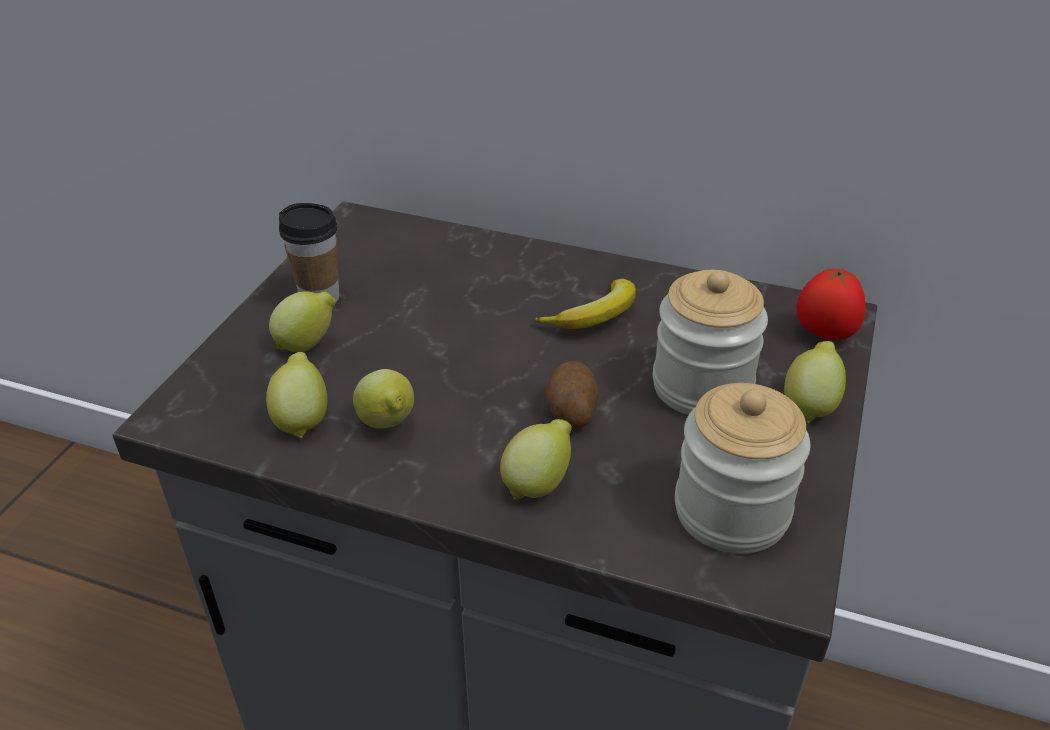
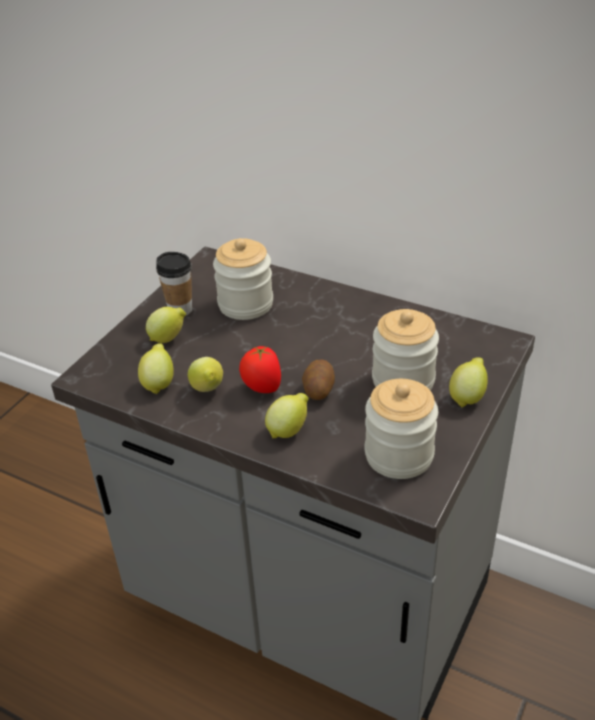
camera: 10 degrees right, 0 degrees up
banana [534,279,636,329] -> none
tomato [797,268,865,340] -> tomato moved to [239,346,281,393]
none -> jar [213,238,273,320]

